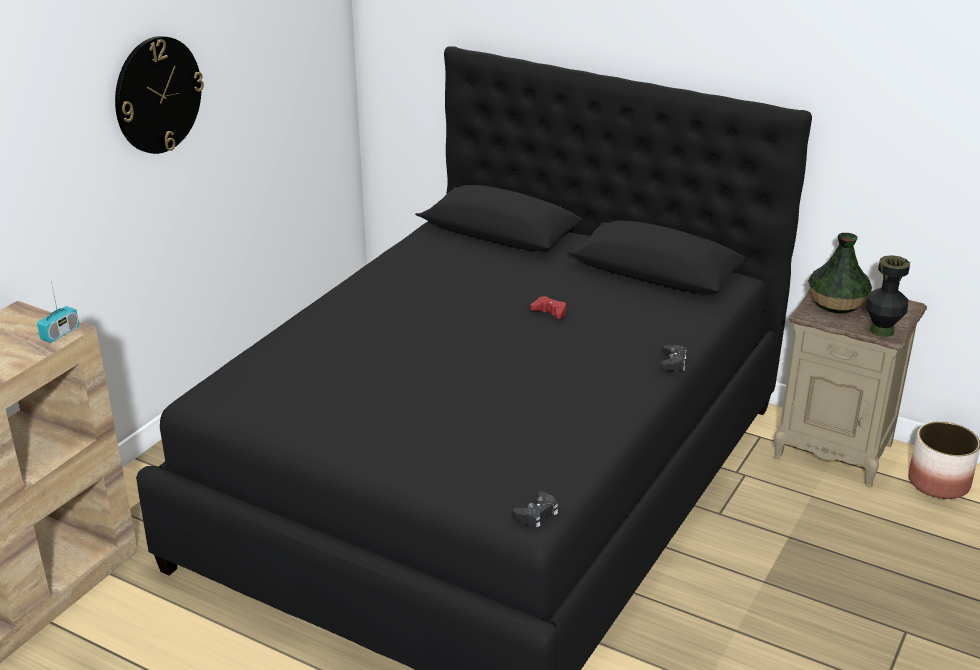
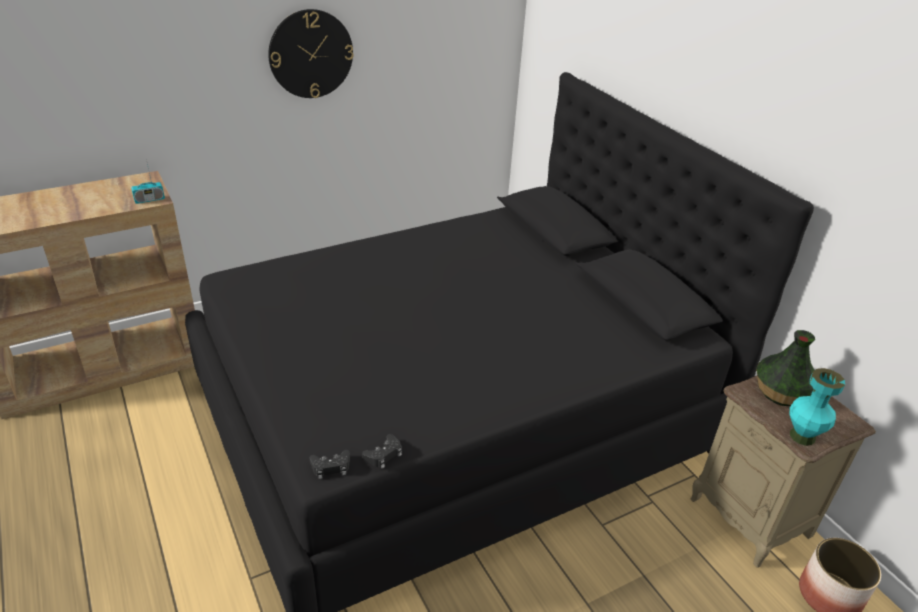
camera: 30 degrees right, 5 degrees up
red game controller [530,296,566,319] -> none
black game controller [660,345,687,371] -> black game controller moved to [362,434,402,469]
black vase [865,255,910,337] -> turquoise vase [790,368,845,446]

